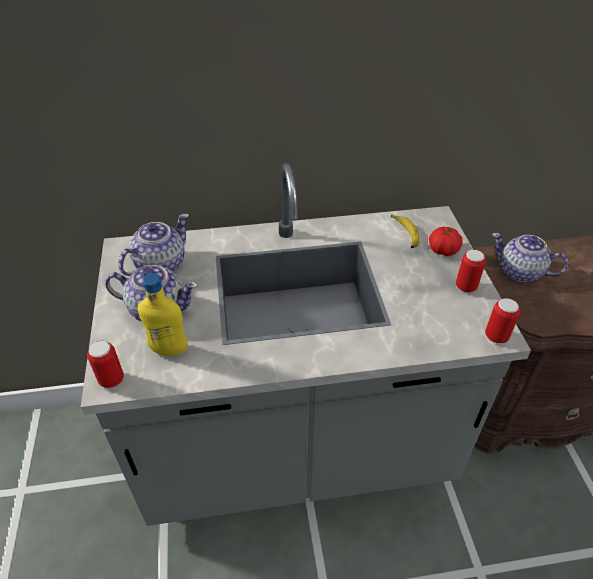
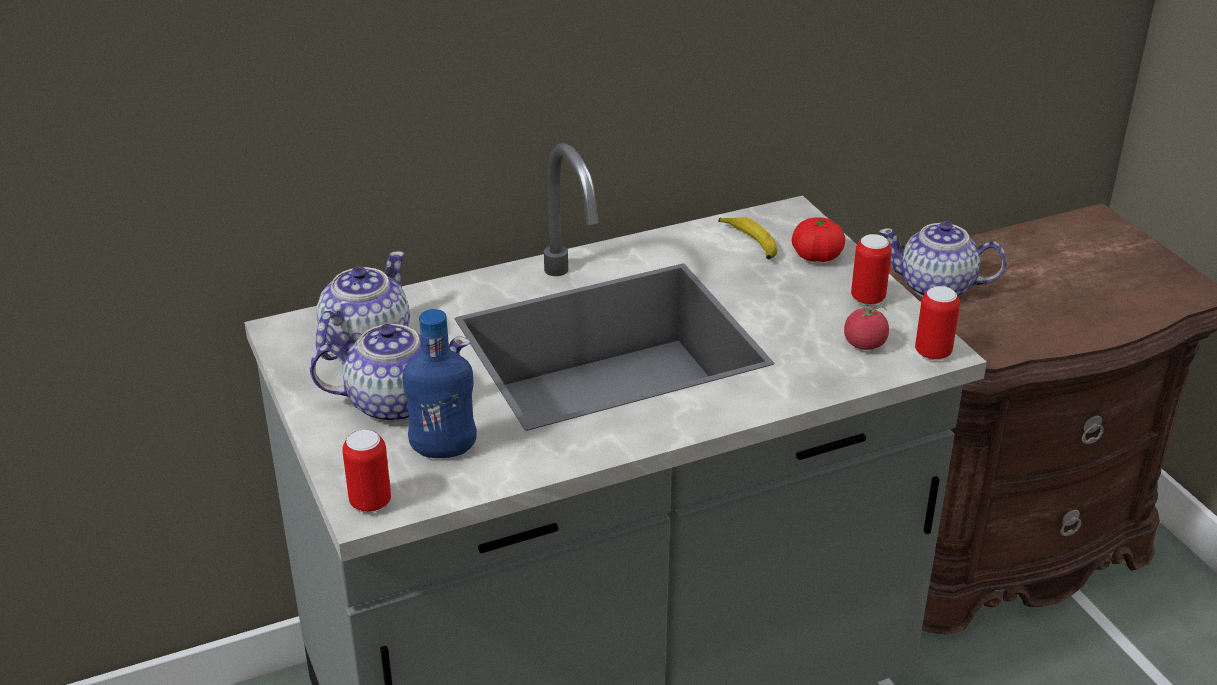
camera: 15 degrees left, 10 degrees down
yellow bottle [138,273,188,356] -> blue bottle [402,309,477,458]
none -> tomato [844,304,889,350]

